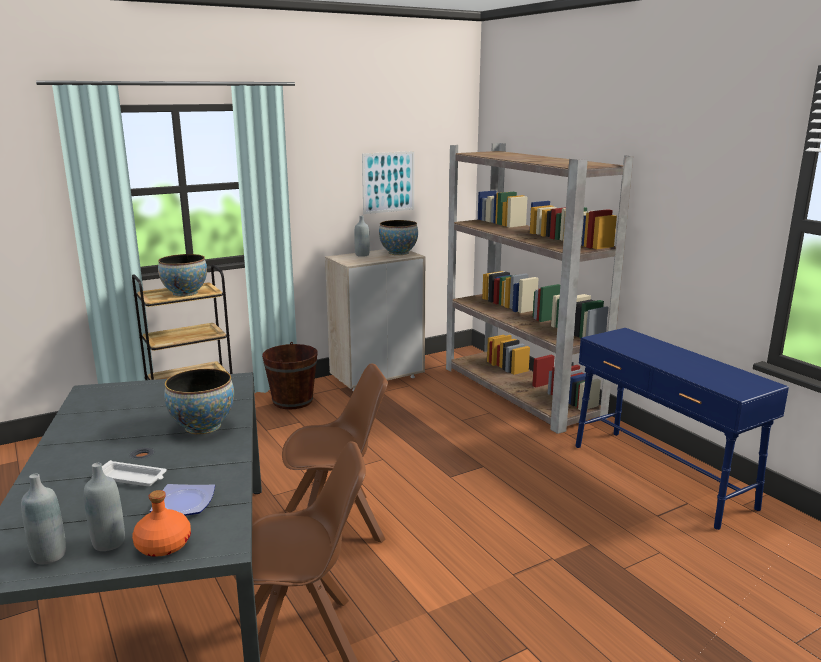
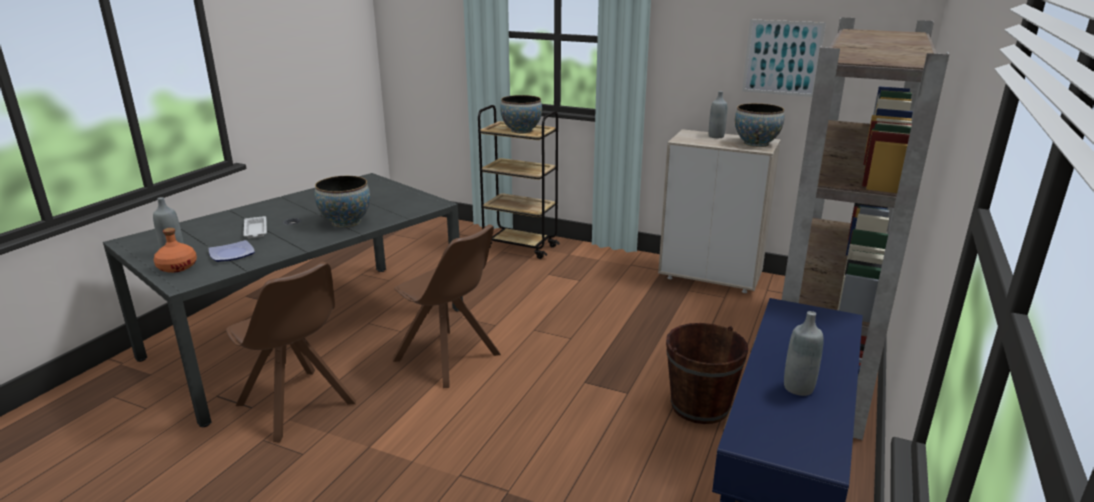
camera: 55 degrees right, 5 degrees up
grey bottle [21,473,66,565] -> grey bottle moved to [784,311,824,396]
brown bucket [262,342,317,410] -> brown bucket moved to [666,323,748,424]

